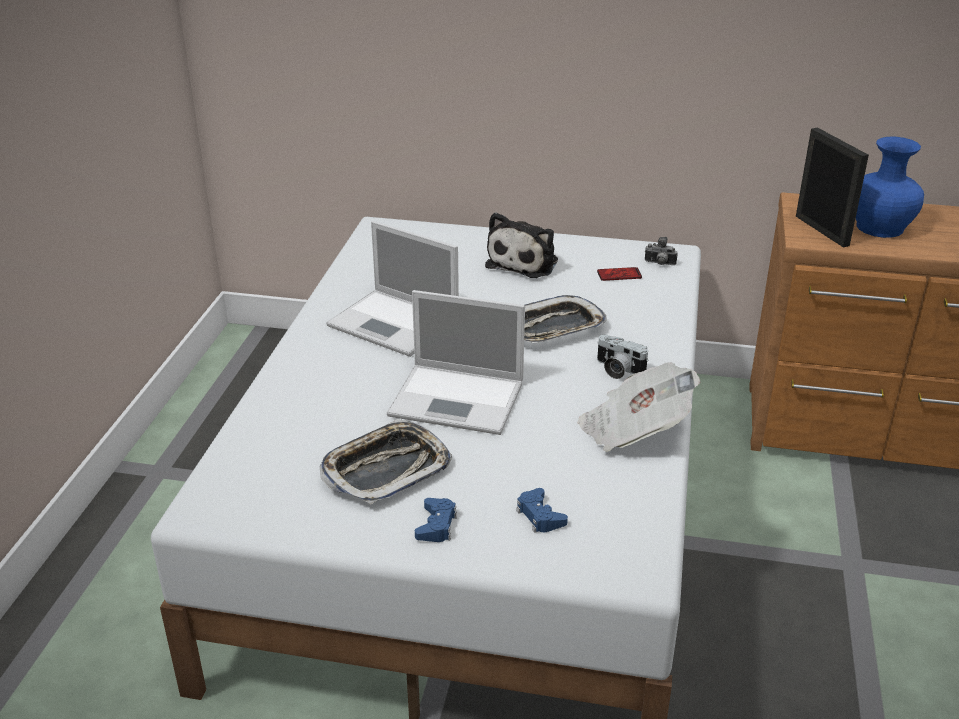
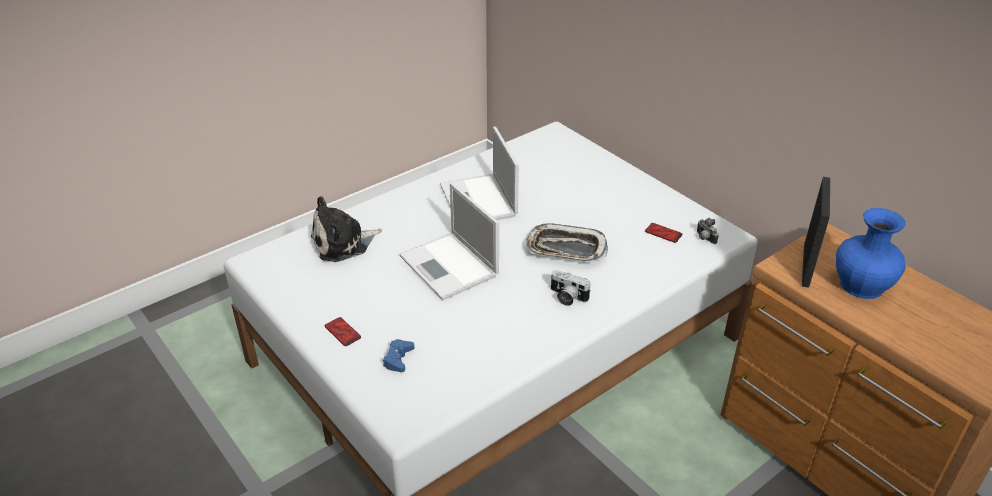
camera: 40 degrees right, 5 degrees up
tray [320,419,452,505] -> none
blue game controller [415,498,457,542] -> phone [325,317,361,346]
plush toy [485,212,558,278] -> plush toy moved to [311,196,382,262]
newspaper [578,362,700,452] -> none
camera [597,335,649,379] -> camera turned 45 degrees counterclockwise [551,270,591,306]

